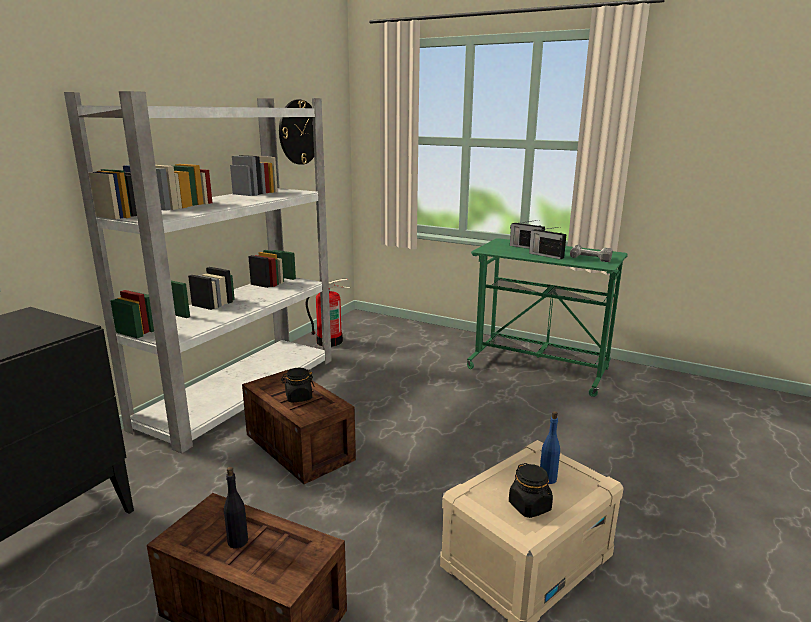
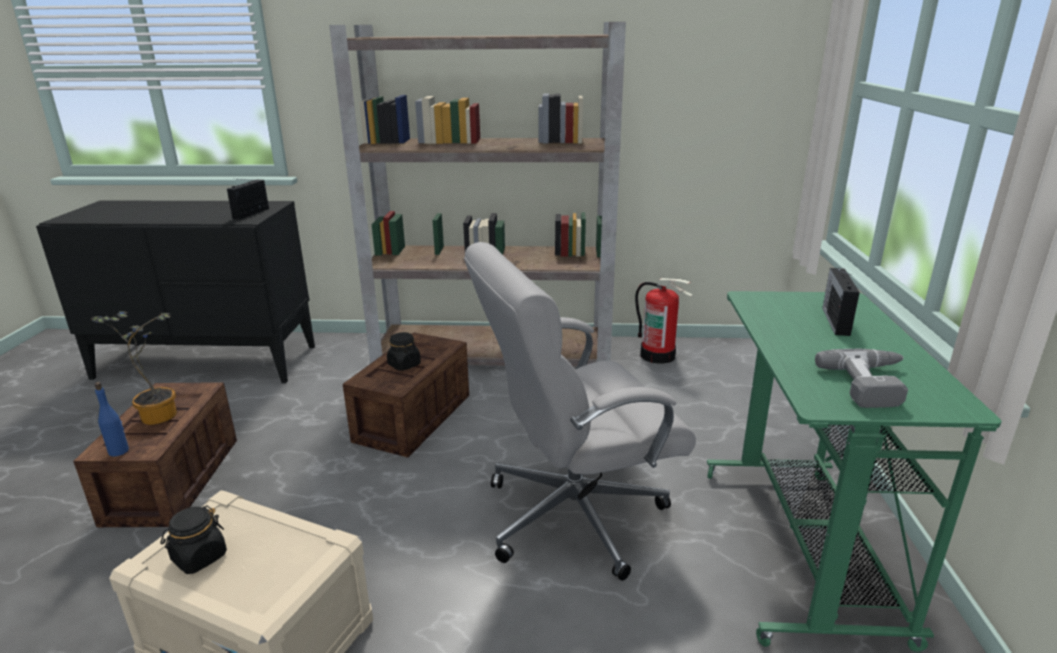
camera: 65 degrees right, 5 degrees up
white bookcase [64,91,332,453] -> brown bookcase [329,22,626,367]
black bottle [224,467,248,548] -> potted plant [91,311,177,425]
wall clock [279,100,314,165] -> none
radio [529,227,567,259] -> radio moved to [227,179,269,219]
blue bottle [540,411,560,484] -> blue bottle moved to [94,382,129,457]
none -> grey office chair [464,242,696,581]

